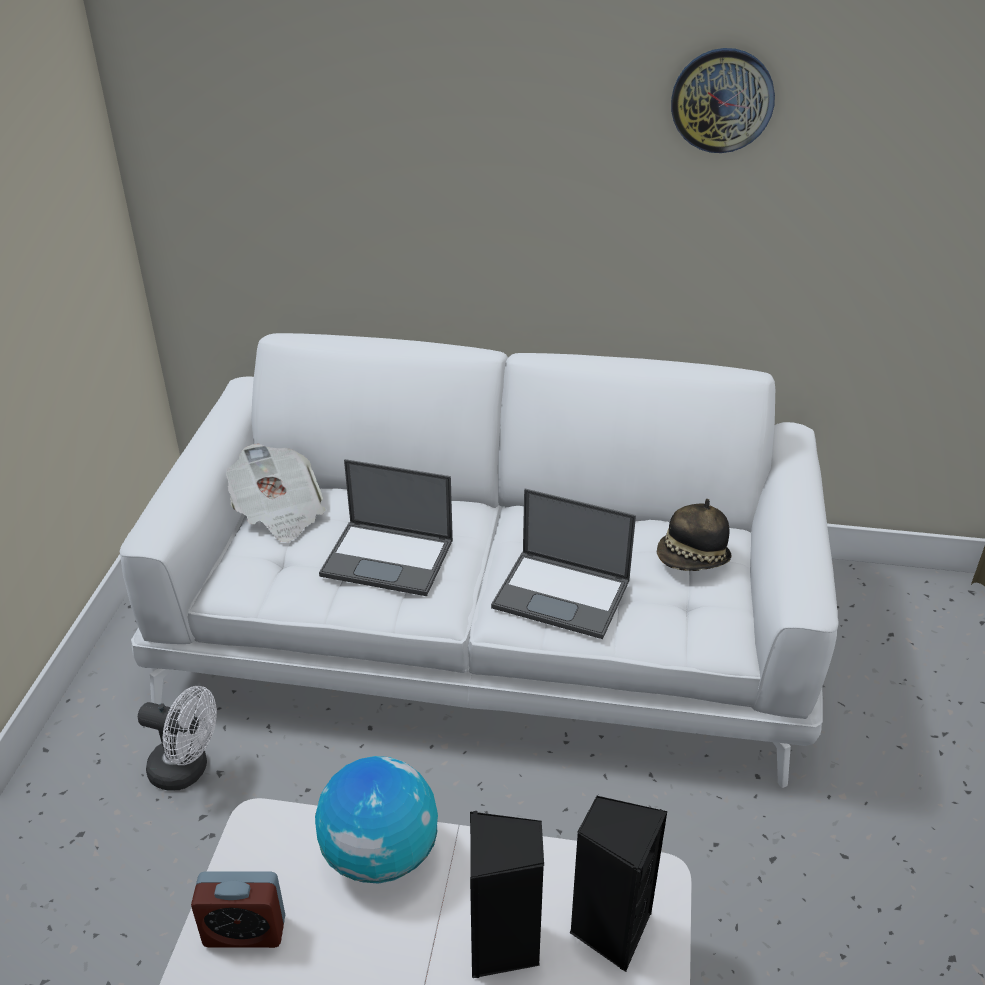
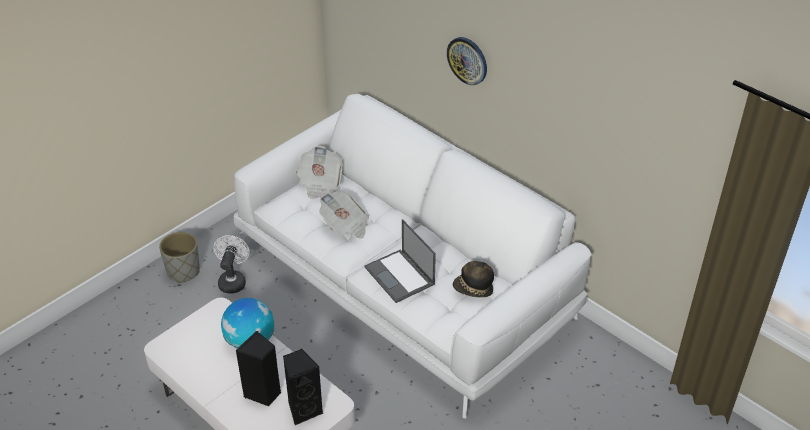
camera: 35 degrees right, 5 degrees up
white fan [138,686,217,790] -> white fan turned 135 degrees counterclockwise [213,235,249,294]
alarm clock [191,871,285,948] -> none
laptop [319,459,453,596] -> newspaper [319,191,369,239]
wall clock [671,48,775,153] -> wall clock moved to [447,37,487,85]
none -> grey planter [159,232,200,283]

